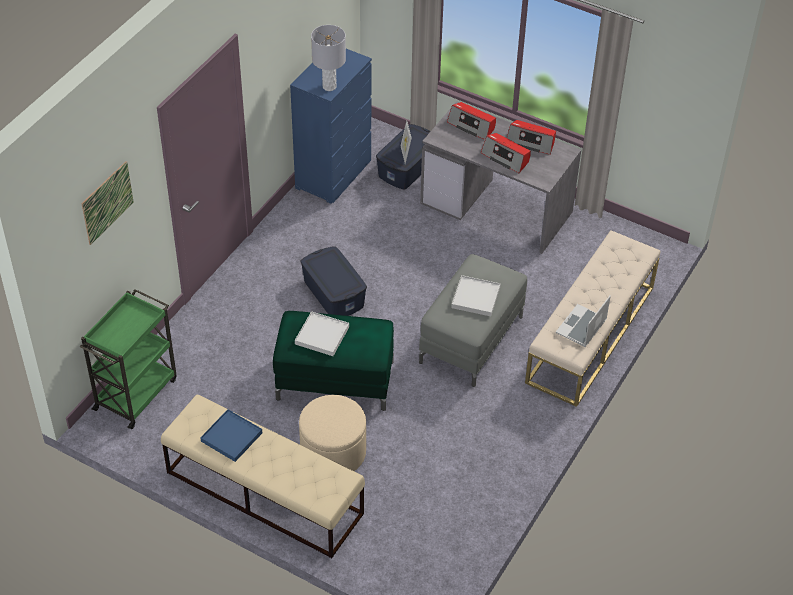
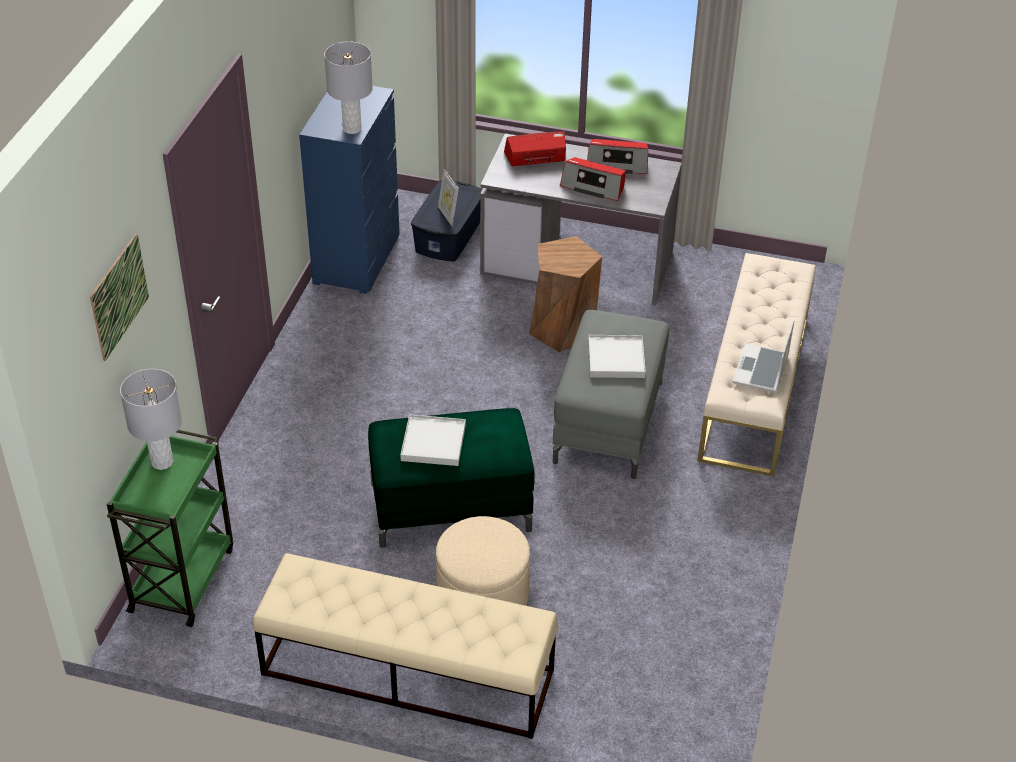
camera: 15 degrees left, 5 degrees down
blue tray [200,409,262,462] -> none
blue storage box [300,246,367,316] -> none
radio [447,102,496,140] -> radio turned 150 degrees clockwise [504,131,566,166]
none -> grey table lamp [120,369,182,470]
none -> brown stool [529,236,603,353]

